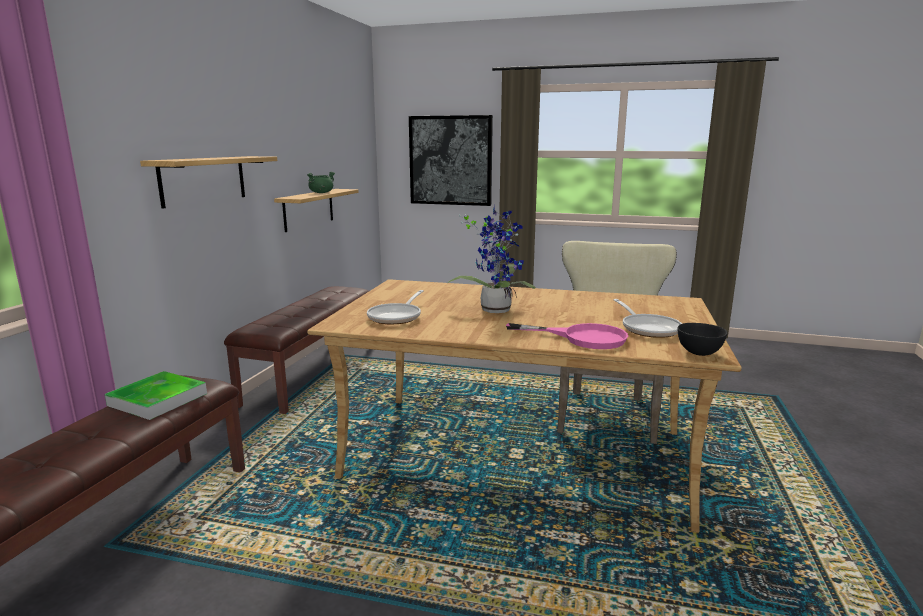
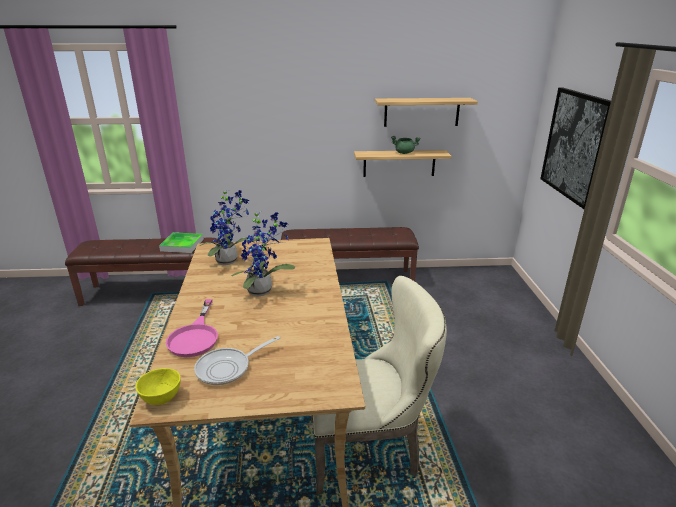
camera: 70 degrees right, 10 degrees up
shelf [140,156,277,209] -> shelf moved to [375,98,478,127]
frying pan [367,290,424,324] -> potted plant [200,189,256,265]
black bowl [677,323,728,356] -> yellow bowl [136,368,181,405]

